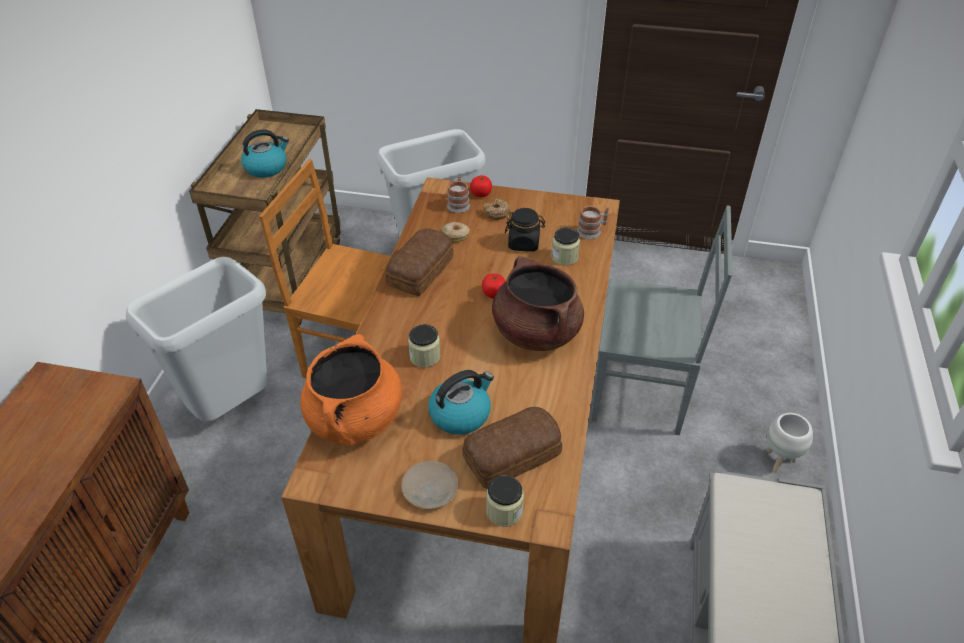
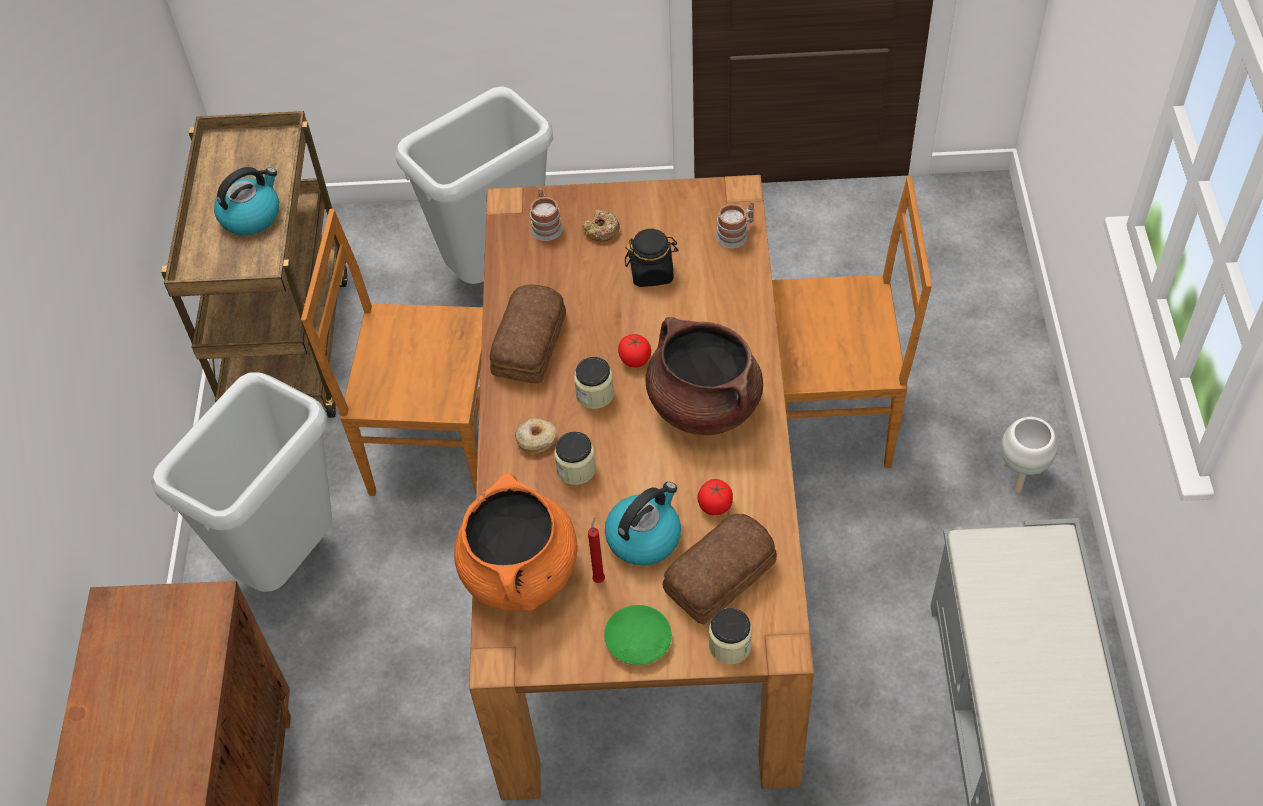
camera: 10 degrees left, 10 degrees up
beige plate [401,461,458,509] -> green plate [604,605,672,665]
donut [442,222,470,242] -> donut moved to [515,419,556,453]
tomato [470,175,492,197] -> tomato moved to [697,479,733,515]
jar [551,227,580,266] -> jar moved to [574,357,614,409]
grey chair [591,205,732,435] -> brown chair [772,176,932,468]
none -> red candle [588,517,605,583]

